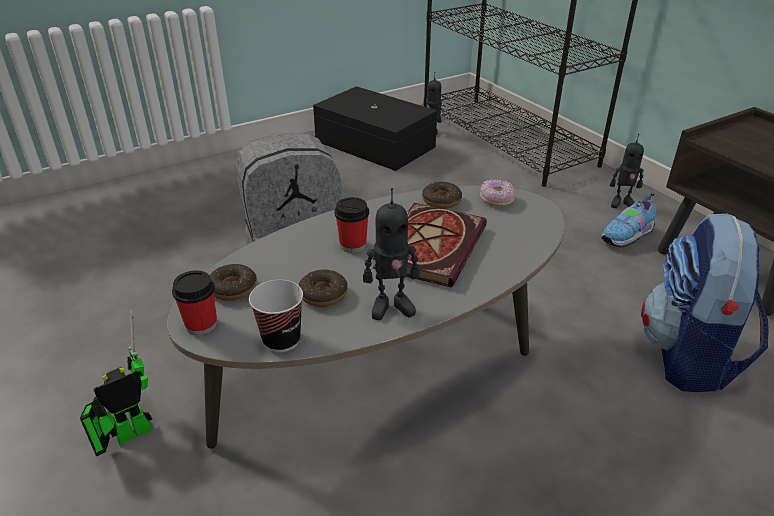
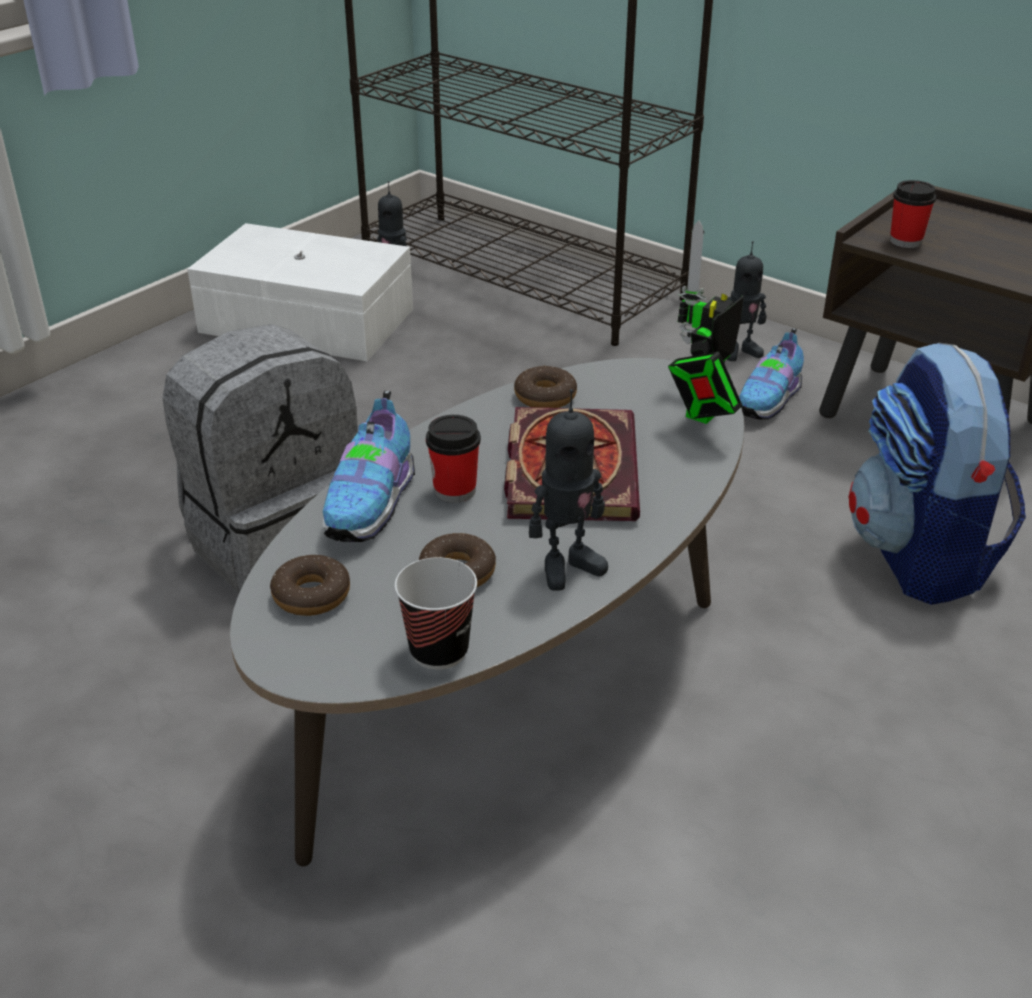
camera: 20 degrees left, 0 degrees up
toy robot [80,309,153,456] -> toy robot moved to [668,220,744,424]
cup [172,270,217,336] -> cup moved to [890,180,936,248]
black storage box [313,86,437,171] -> white storage box [187,223,413,361]
donut [480,179,515,206] -> none
none -> shoe [322,391,415,542]

